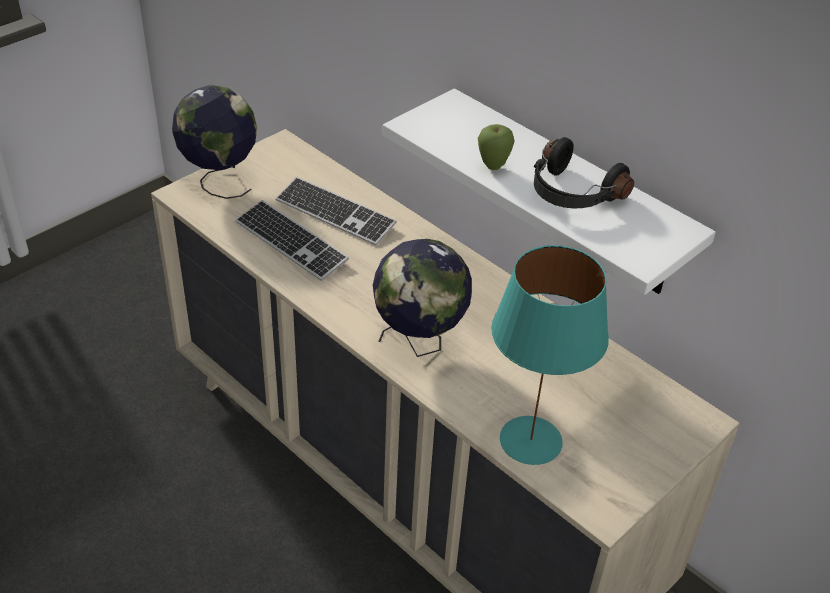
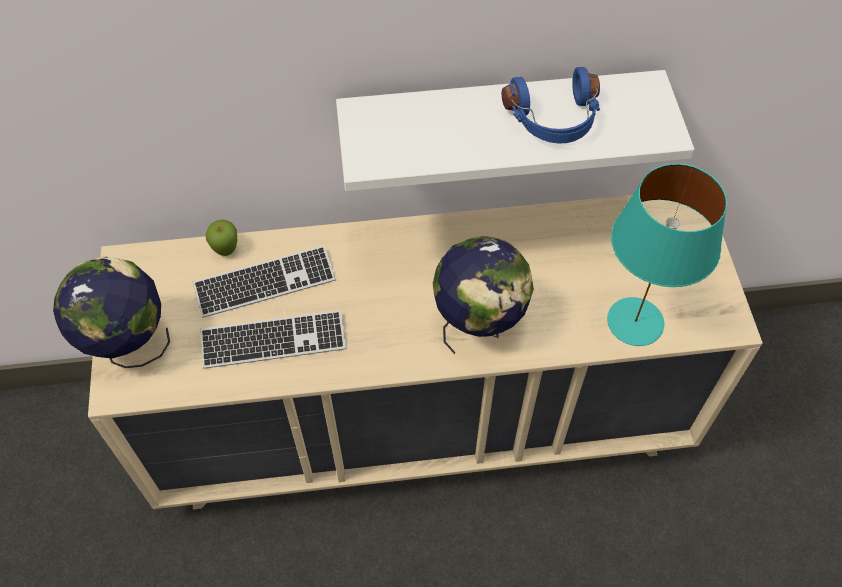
camera: 50 degrees left, 15 degrees up
apple [478,124,515,170] -> apple moved to [206,220,237,256]
black headphones [534,137,634,208] -> blue headphones [502,67,600,144]

